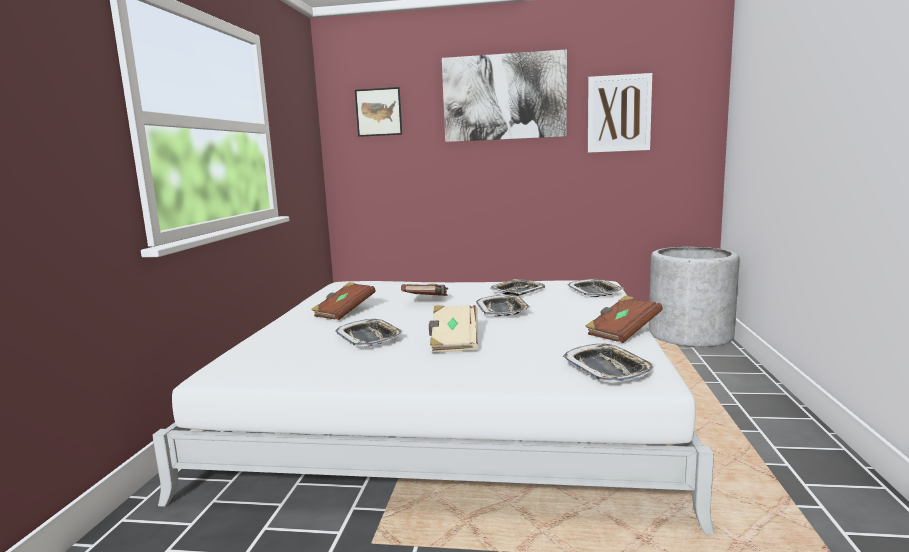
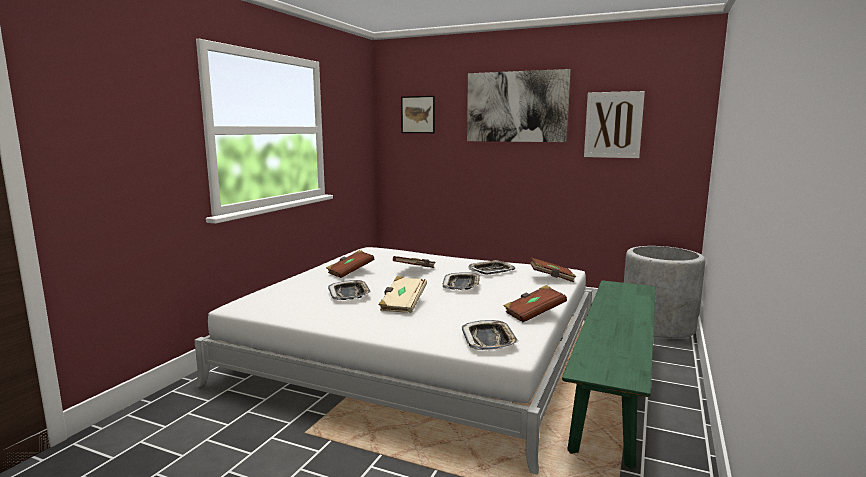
camera: 15 degrees right, 0 degrees up
tray [567,279,623,297] -> brown book [529,257,576,282]
none -> green bench [562,280,656,469]

